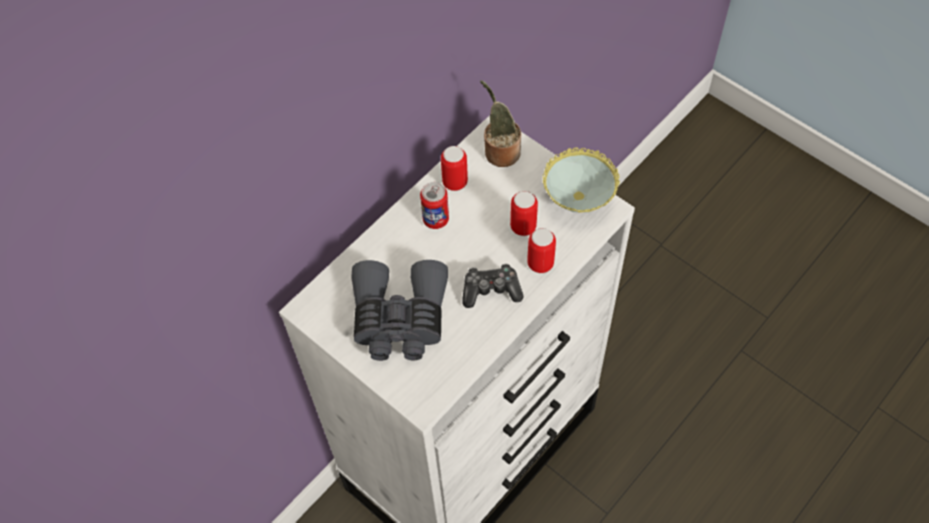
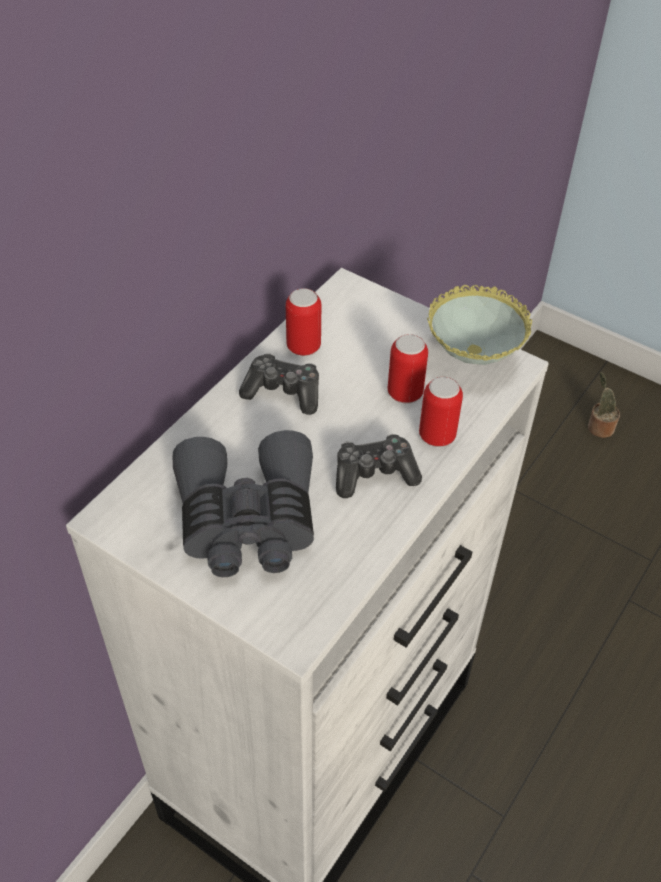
camera: 10 degrees left, 10 degrees down
can [420,182,449,229] -> game controller [239,353,319,415]
potted plant [480,80,521,167] -> potted plant moved to [588,372,620,438]

